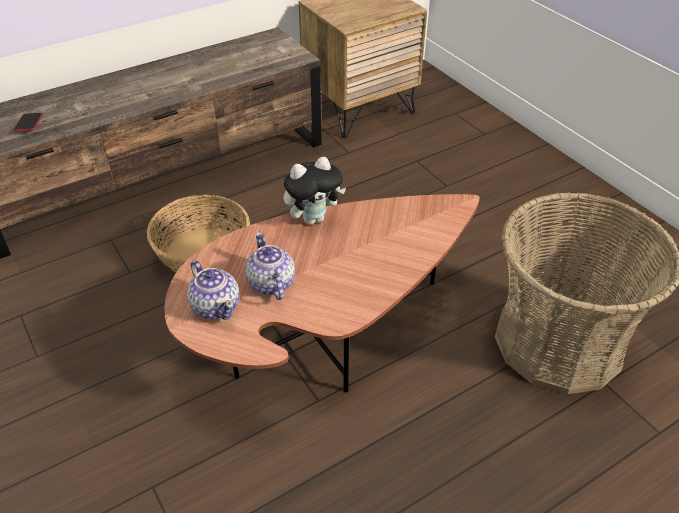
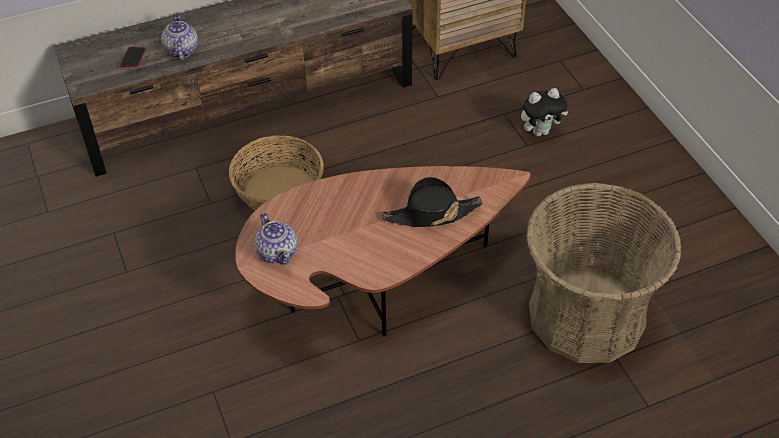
camera: 10 degrees right, 5 degrees up
teapot [245,232,295,300] -> teapot moved to [161,12,198,61]
plush toy [284,157,346,225] -> plush toy moved to [521,88,569,136]
none -> black hat [382,177,483,227]

